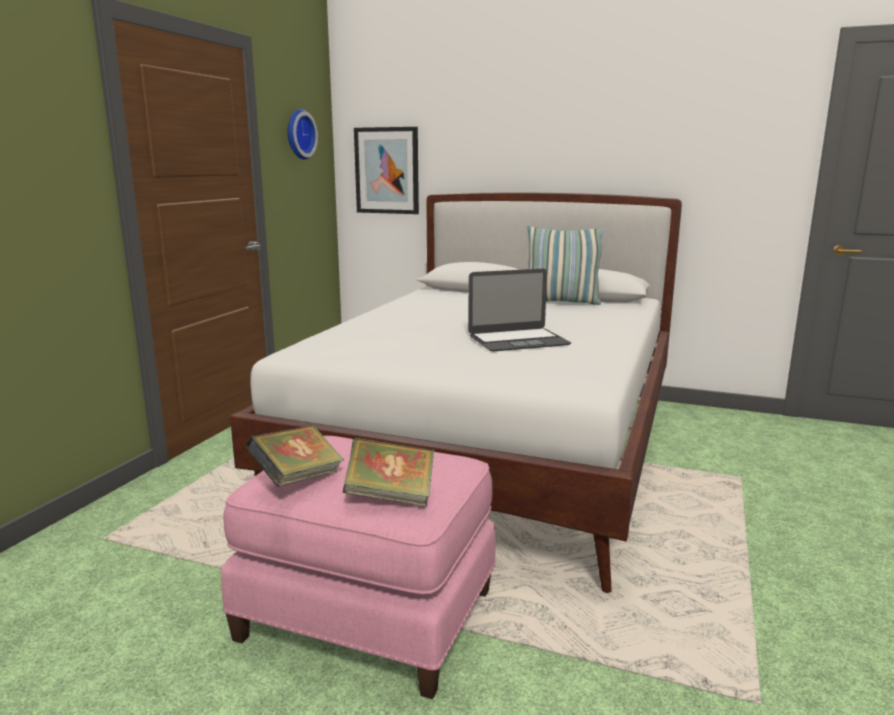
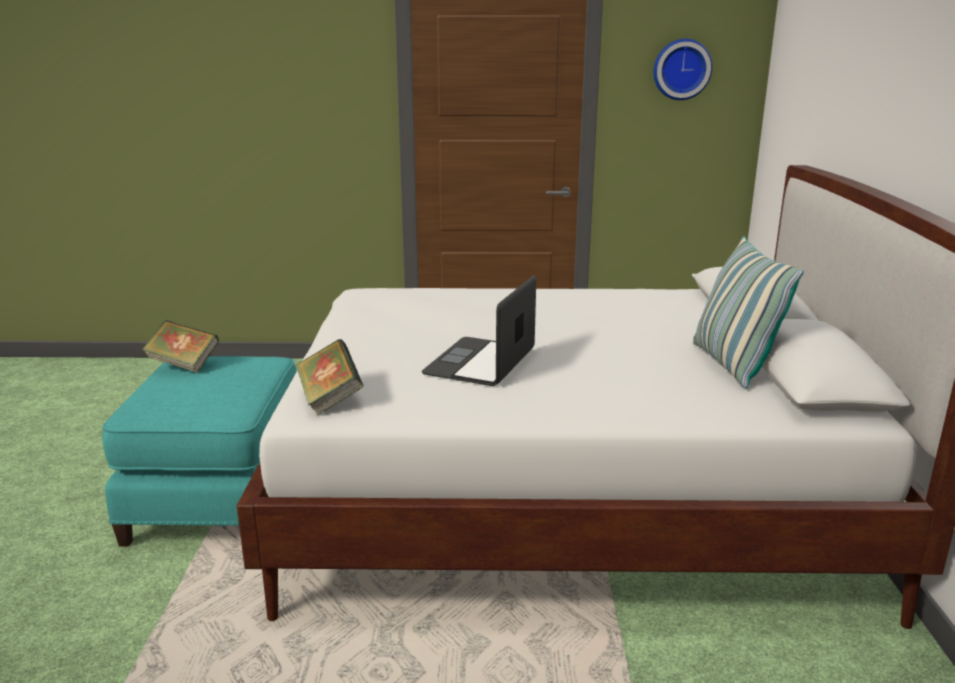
camera: 70 degrees right, 5 degrees up
pink ottoman [221,436,496,699] -> turquoise ottoman [102,356,297,547]
book [343,437,434,506] -> book moved to [295,339,364,416]
picture [354,127,419,214] -> none
laptop [468,269,571,351] -> laptop turned 60 degrees clockwise [421,275,536,386]

